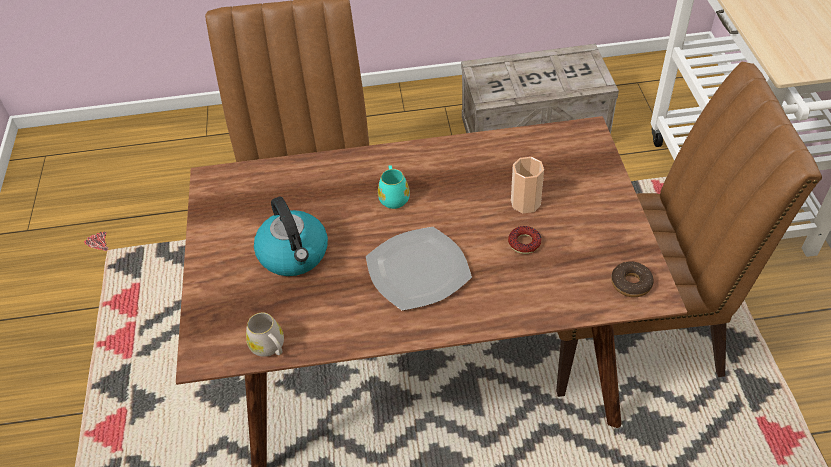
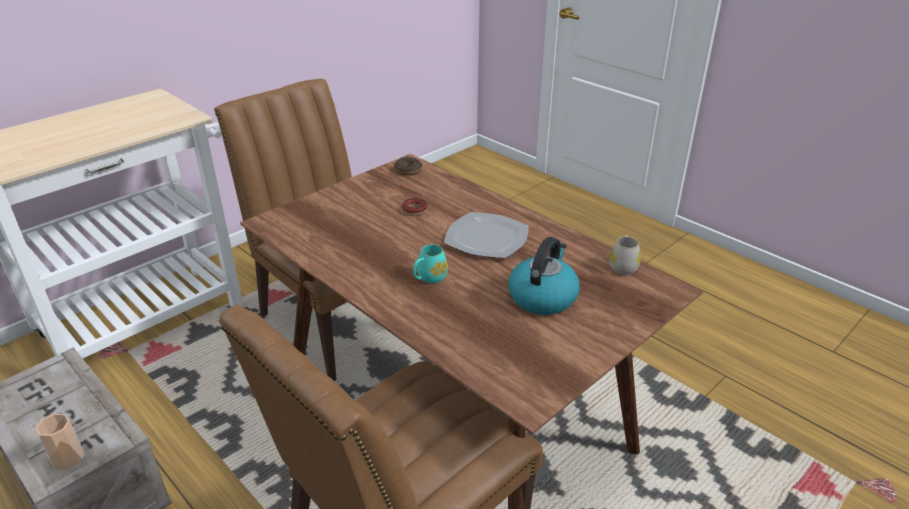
camera: 130 degrees left, 15 degrees down
cup [511,157,544,213] -> cup moved to [35,413,85,470]

